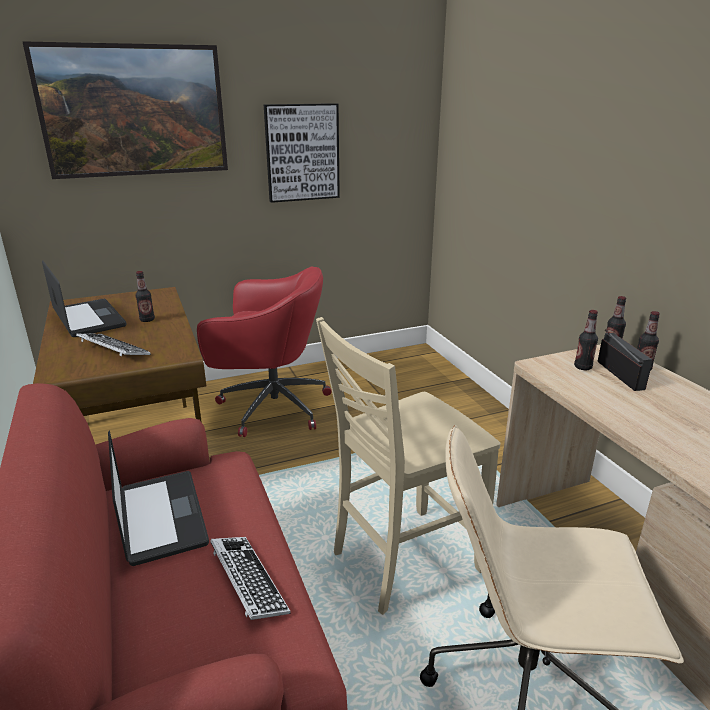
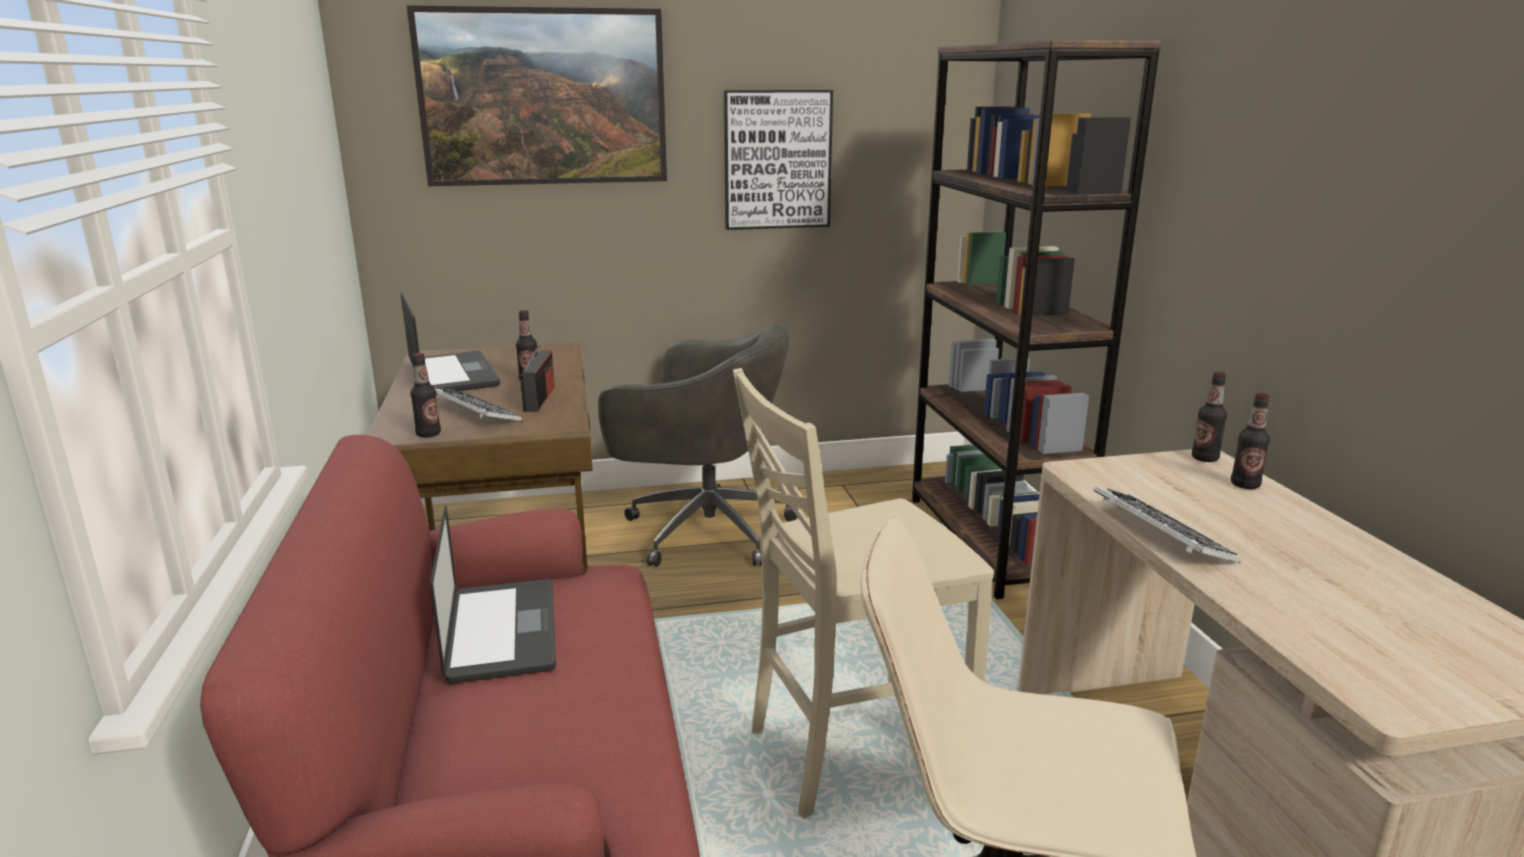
camera: 10 degrees right, 5 degrees down
red office chair [197,267,332,437] -> grey office chair [598,323,797,567]
keyboard [210,537,290,620] -> keyboard moved to [1093,486,1241,563]
bottle [574,310,598,370] -> bottle moved to [410,353,441,437]
radio [597,329,653,391] -> radio moved to [520,345,555,412]
none -> brown bookcase [912,40,1162,600]

